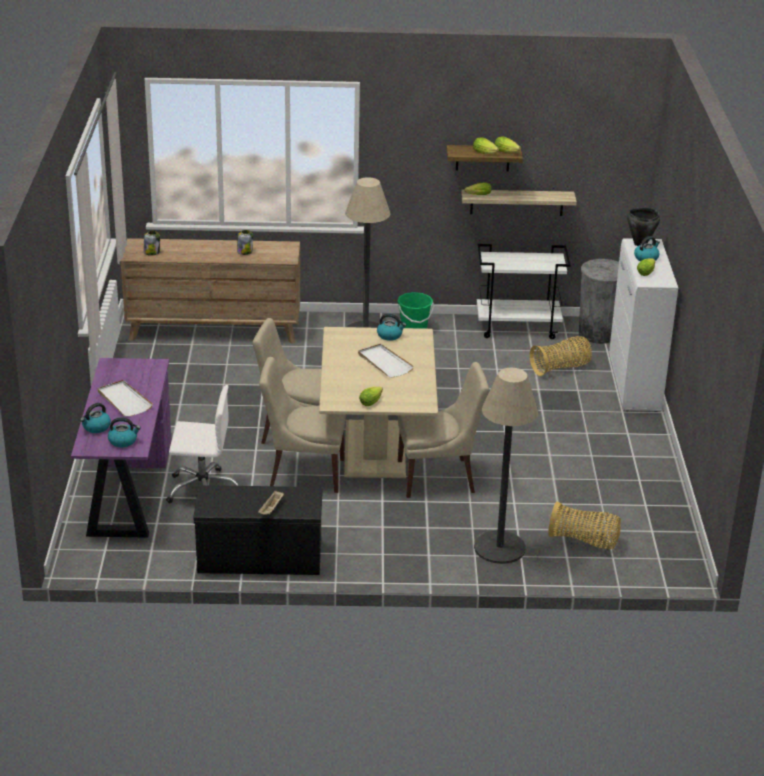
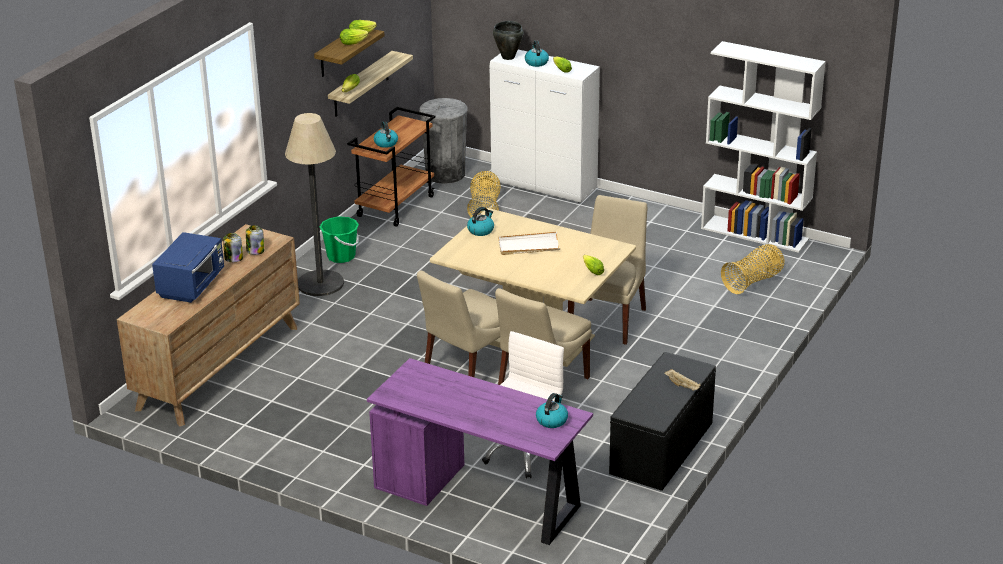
camera: 60 degrees left, 0 degrees up
kettle [80,403,111,433] -> kettle moved to [374,121,398,148]
white tray [98,380,153,416] -> none
jar [143,231,160,256] -> jar moved to [246,225,264,255]
floor lamp [474,368,538,564] -> none
white cart [477,244,570,339] -> brown cart [347,107,435,227]
none -> blue microwave [152,232,224,303]
none -> white bookcase [701,41,826,253]

